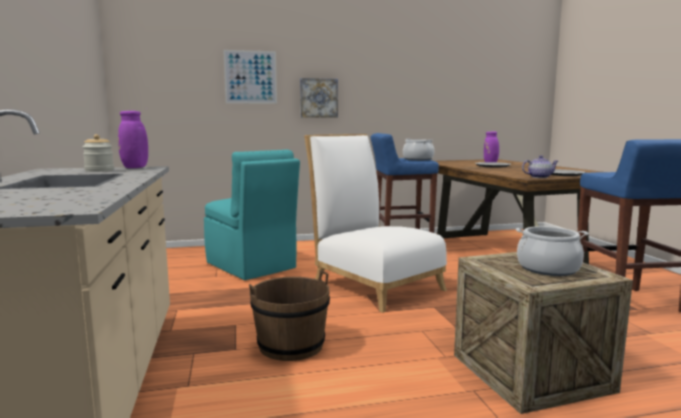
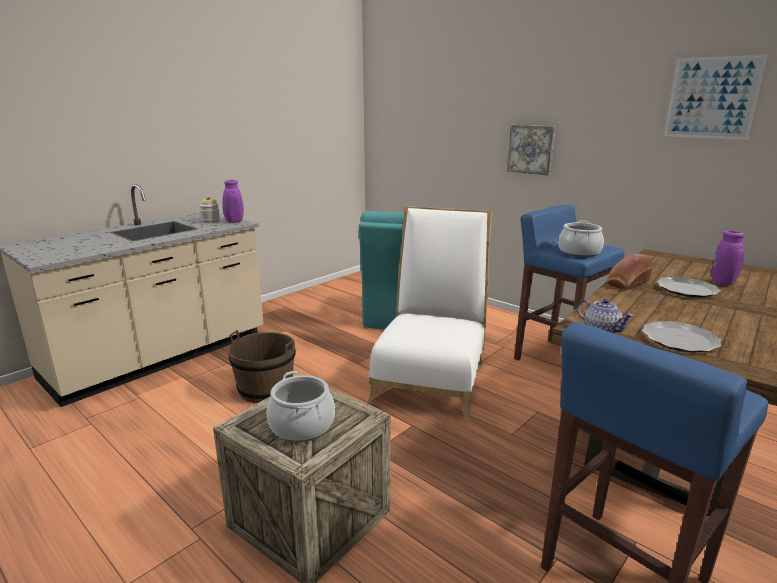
camera: 55 degrees right, 10 degrees up
picture [223,50,277,104] -> picture moved to [664,55,767,140]
none -> bread [607,254,654,290]

